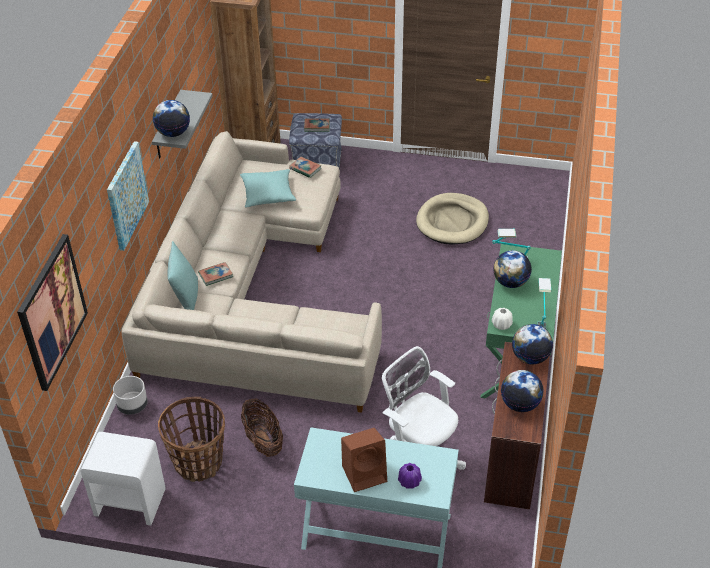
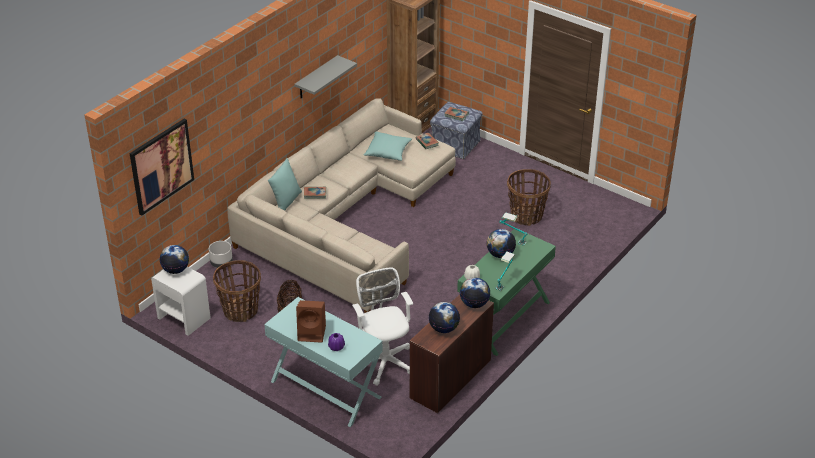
camera: 25 degrees right, 5 degrees down
picture [107,141,149,251] -> none
globe [153,100,190,137] -> globe moved to [159,245,189,274]
beige dog bed [416,193,489,245] -> basket [507,169,551,226]

